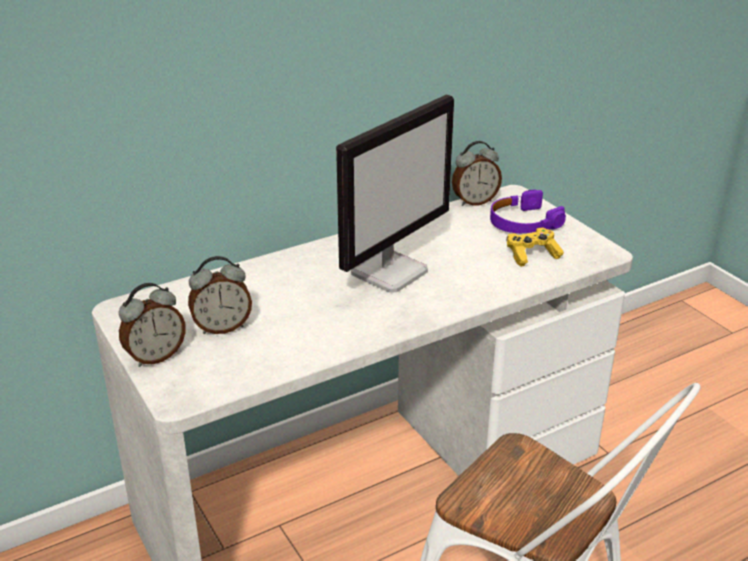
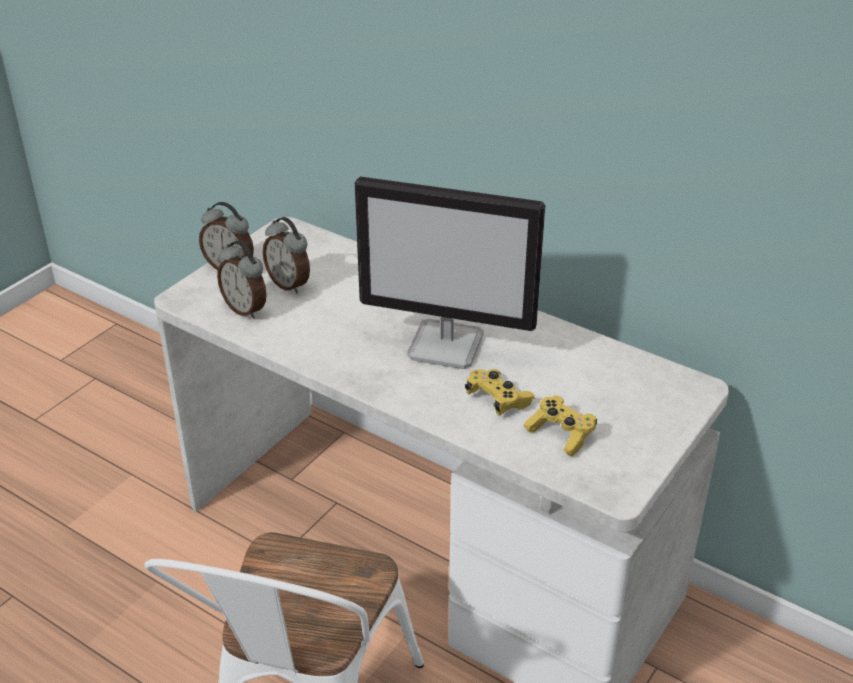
camera: 65 degrees right, 5 degrees up
alarm clock [452,141,502,206] -> alarm clock moved to [217,241,267,319]
purple headphones [490,190,566,233] -> none
none -> yellow game controller [465,369,535,416]

